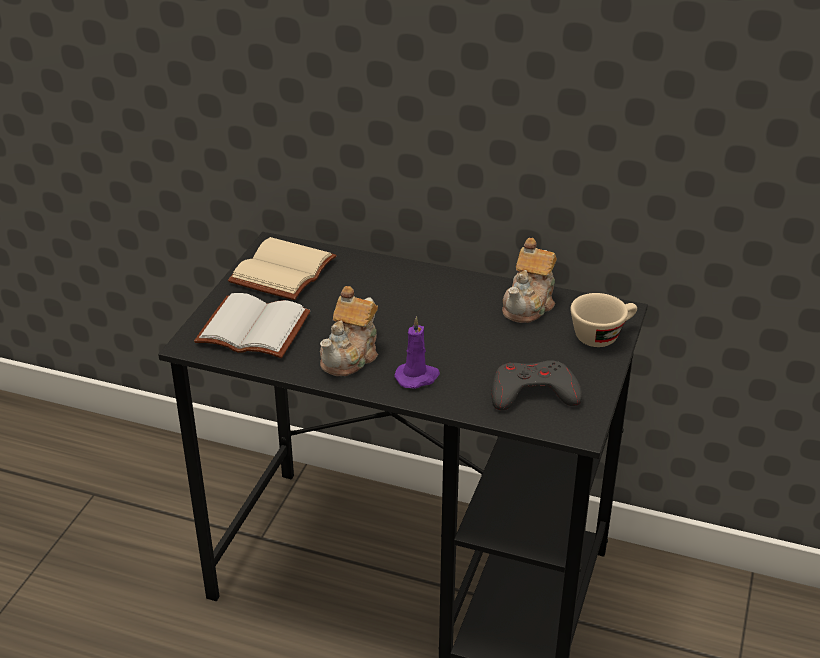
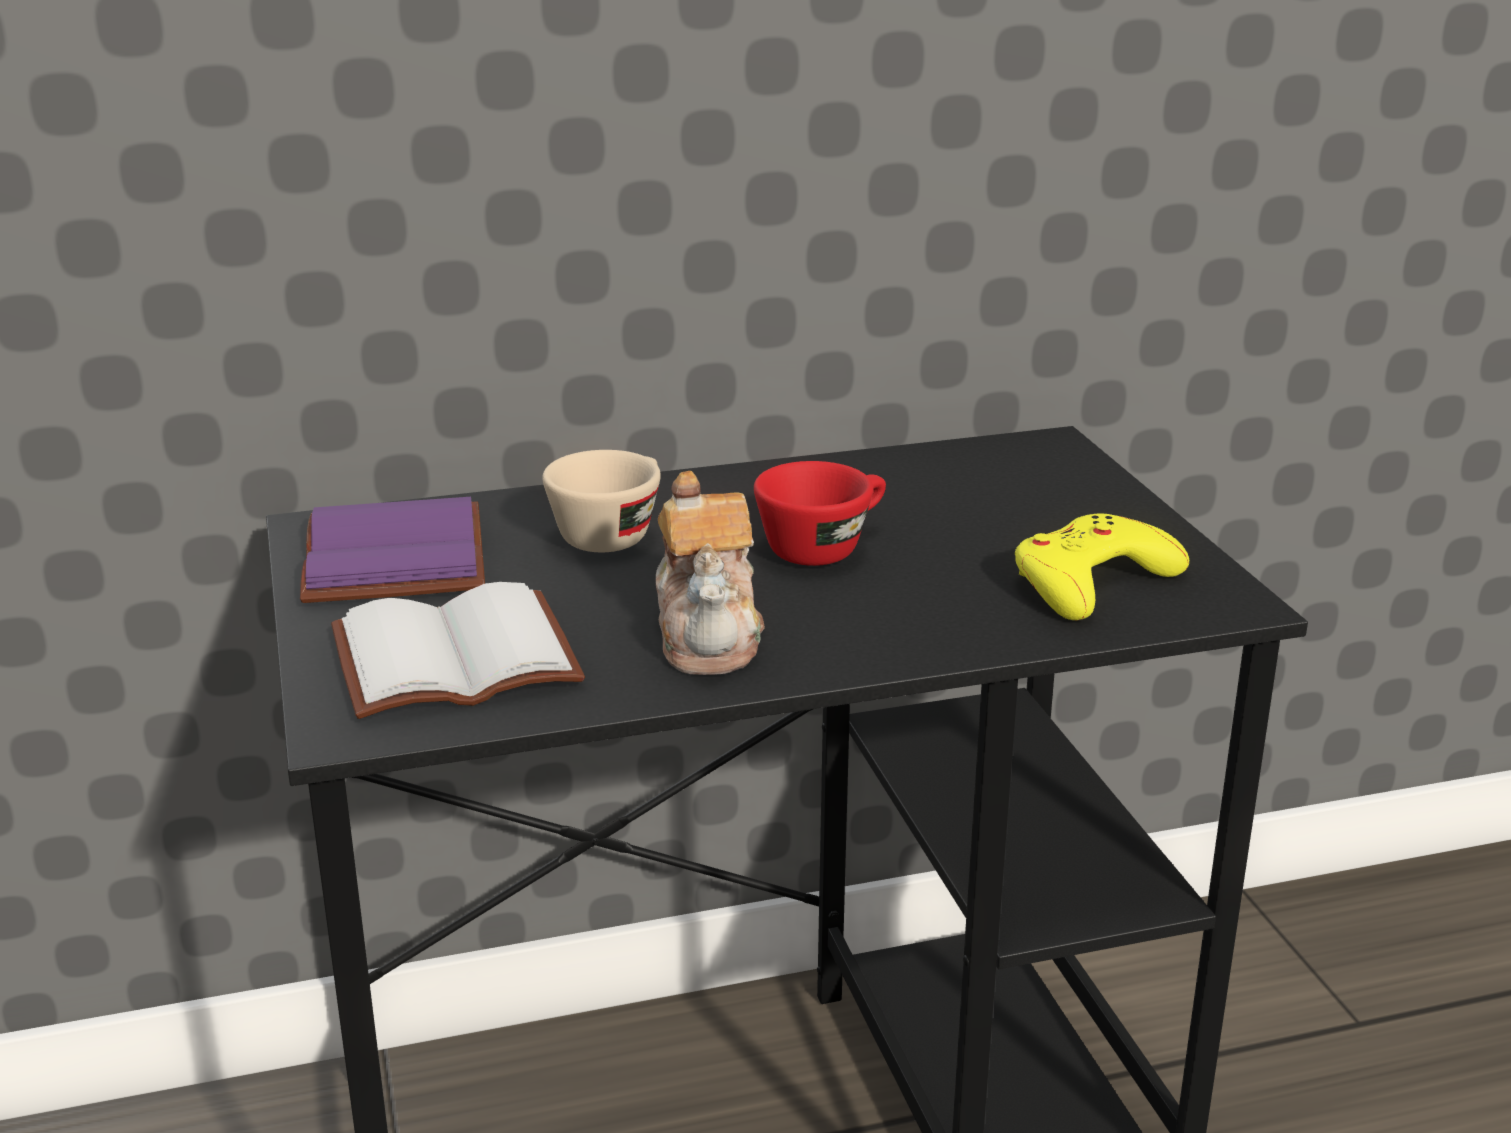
camera: 35 degrees left, 10 degrees down
beige book [228,237,337,300] -> purple book [300,497,485,603]
purple candle [394,316,440,389] -> none
grey game controller [491,361,582,410] -> yellow game controller [1015,513,1189,620]
teapot [502,238,557,323] -> none
beige cup [570,293,637,347] -> beige cup moved to [542,450,661,552]
none -> red cup [754,461,886,566]

